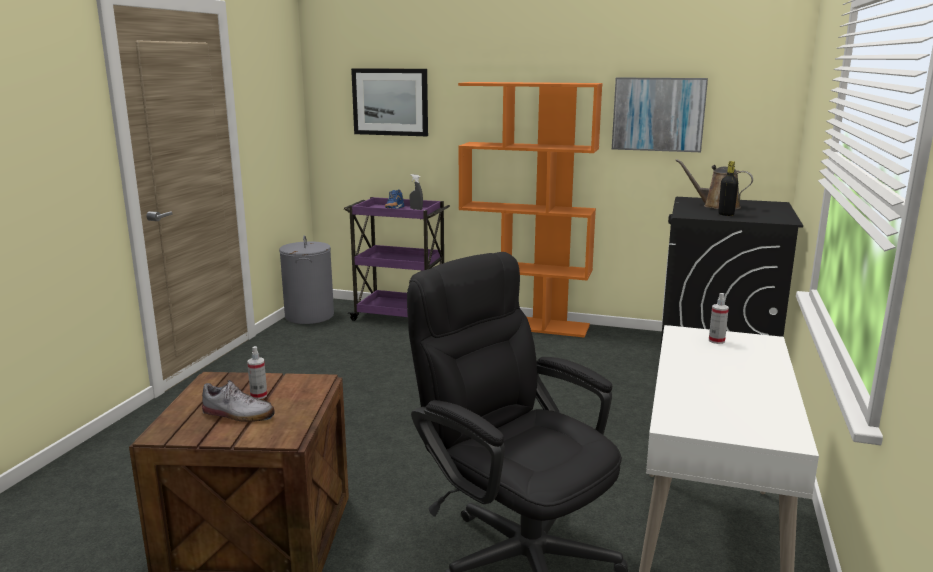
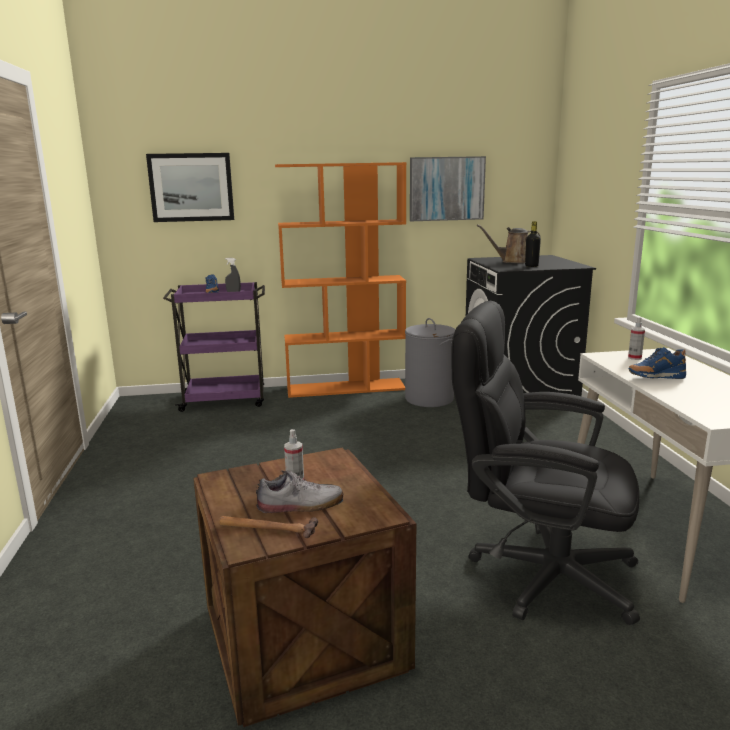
camera: 25 degrees left, 0 degrees up
grey laundry basket [279,235,334,324] -> grey laundry basket moved to [405,318,455,407]
none -> hammer [219,516,318,538]
none -> blue shoe [629,347,686,379]

